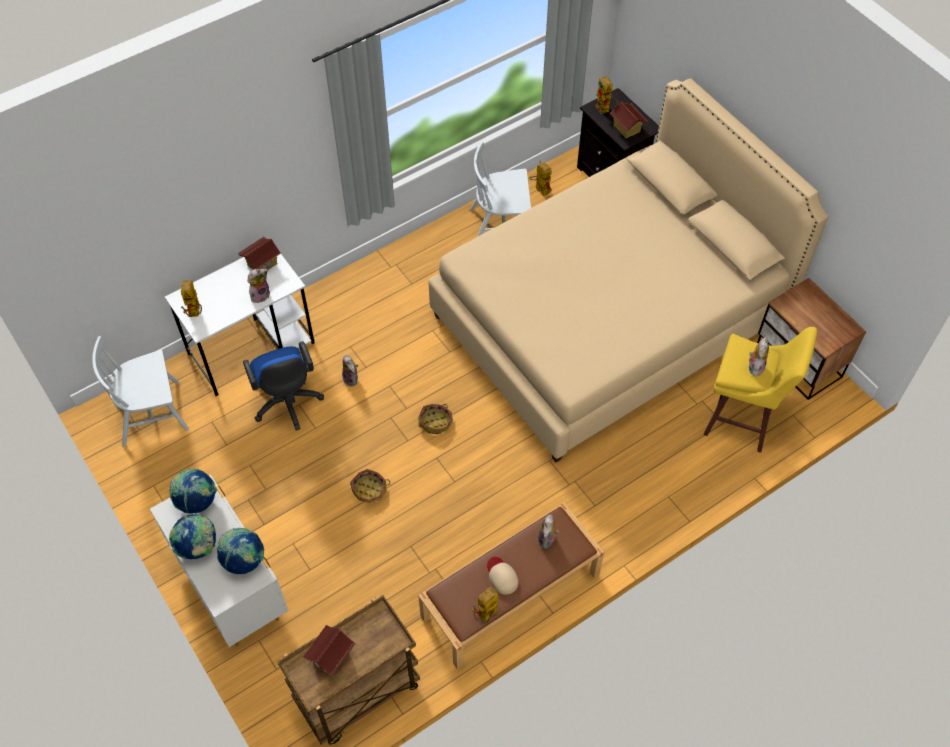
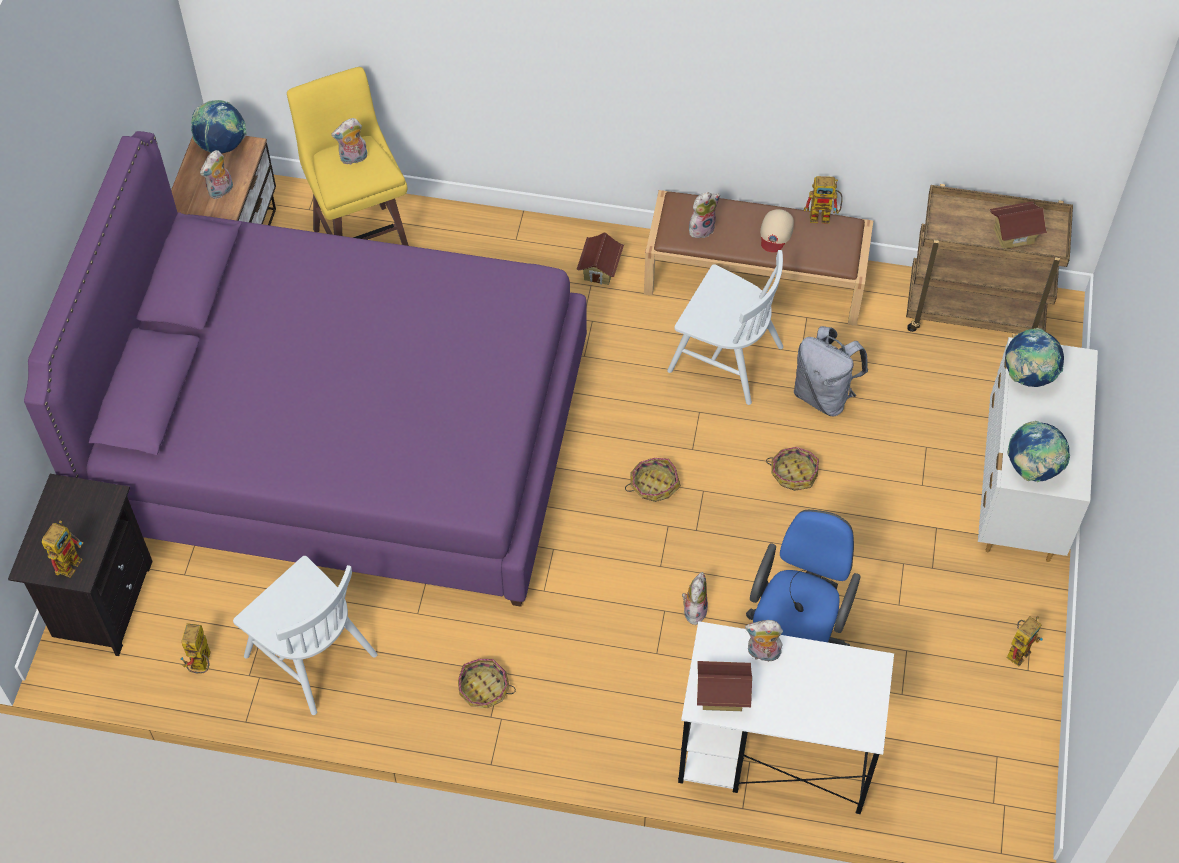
camera: 135 degrees left, 0 degrees up
white chair [92,336,189,447] -> white chair moved to [667,250,783,405]
globe [169,514,216,559] -> globe moved to [191,100,247,154]
toy robot [181,280,202,317] -> toy robot moved to [1007,616,1043,666]
beige bed [428,79,828,462] -> purple bed [24,131,587,607]
toy house [610,102,648,138] -> toy house moved to [577,233,624,285]
none -> plush toy [200,150,233,199]
none -> basket [458,659,516,708]
none -> grey backpack [794,326,868,416]

